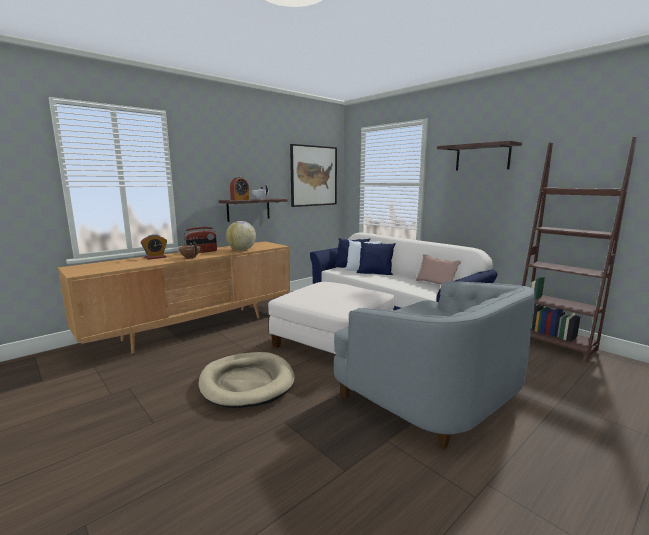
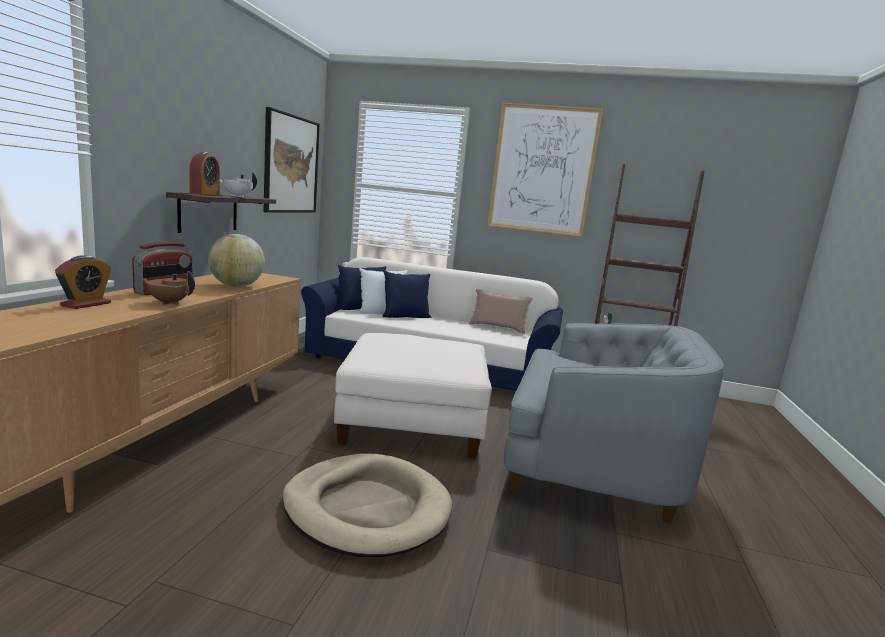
camera: 35 degrees left, 0 degrees up
shelf [437,141,522,170] -> picture [488,103,603,237]

